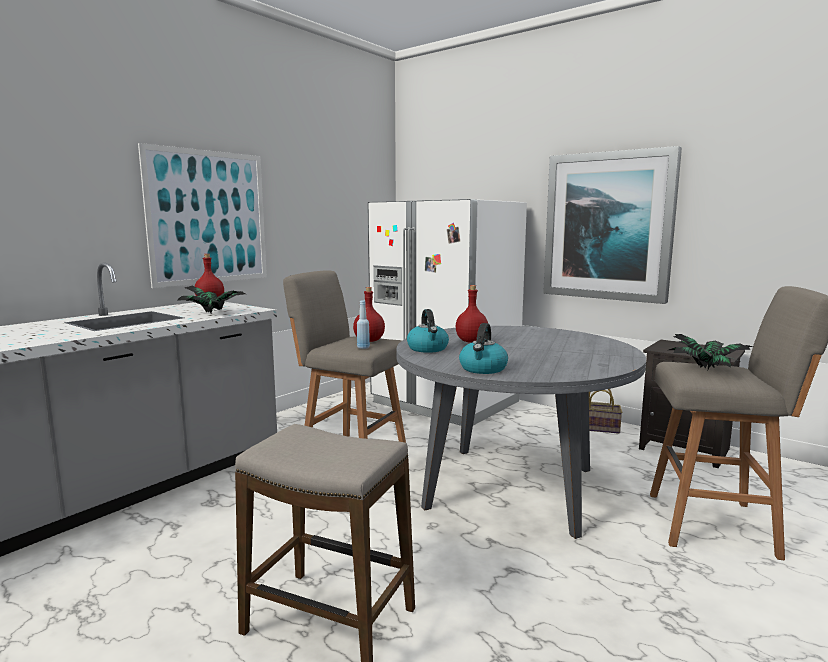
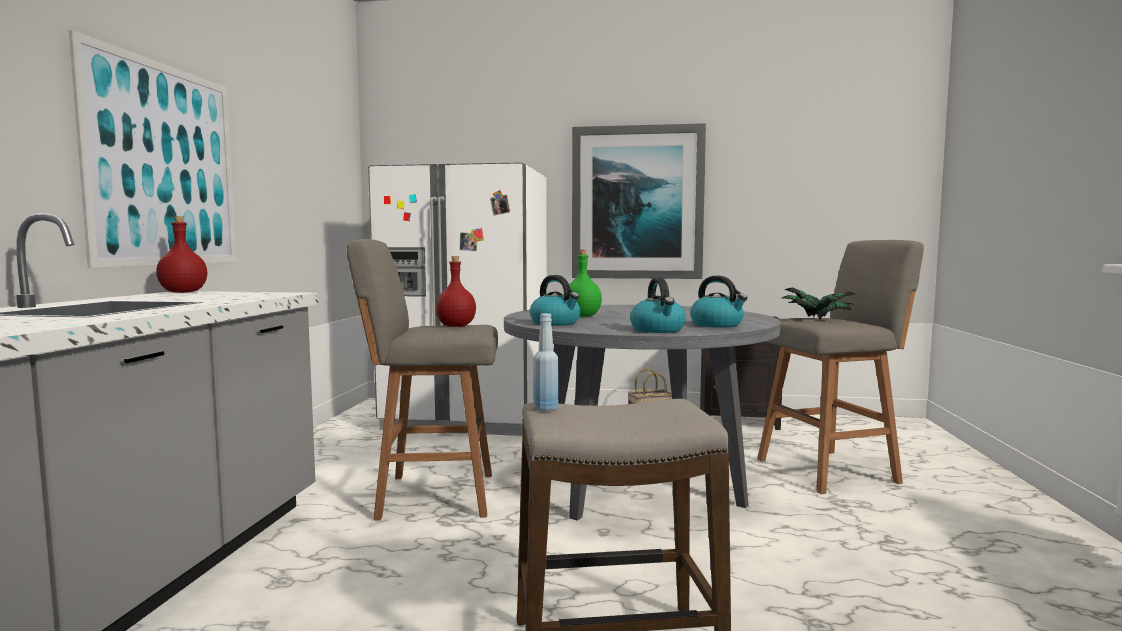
camera: 30 degrees left, 5 degrees down
potted plant [177,286,246,313] -> none
blue bottle [357,301,370,349] -> blue bottle moved to [533,313,559,411]
red bottle [456,285,488,343] -> green bottle [569,250,602,317]
none -> kettle [690,276,748,328]

